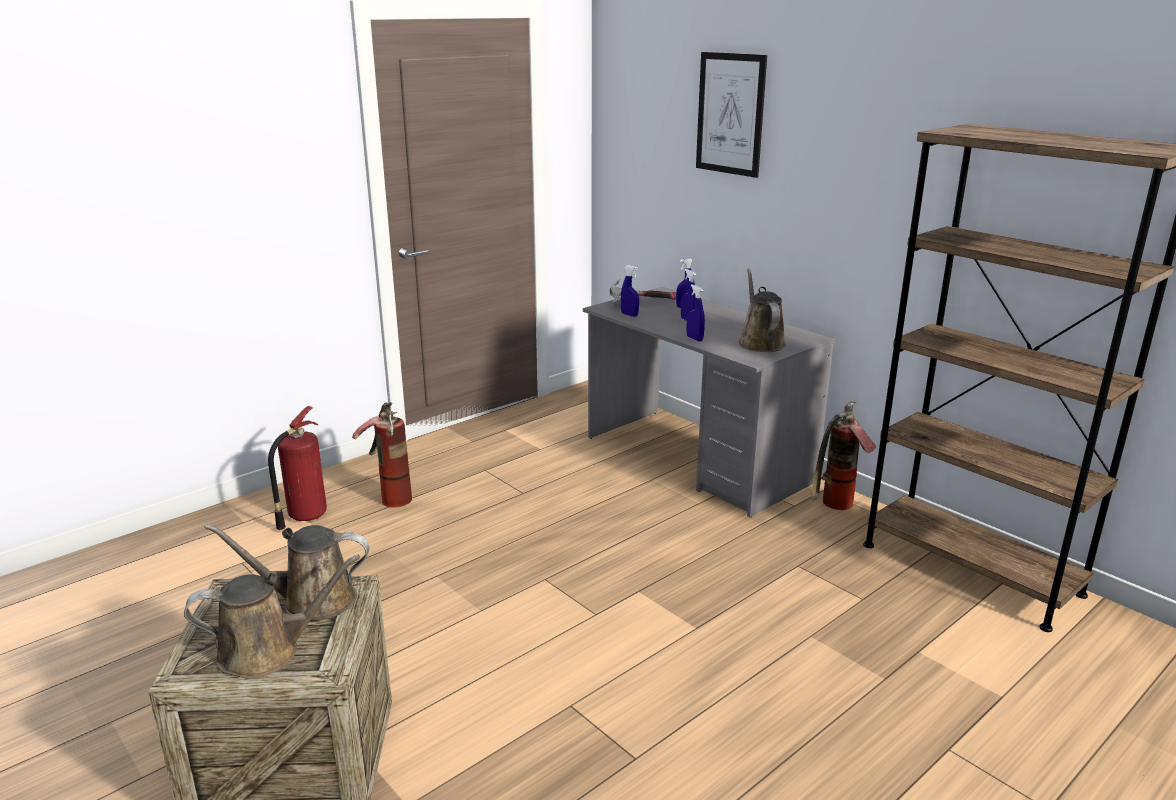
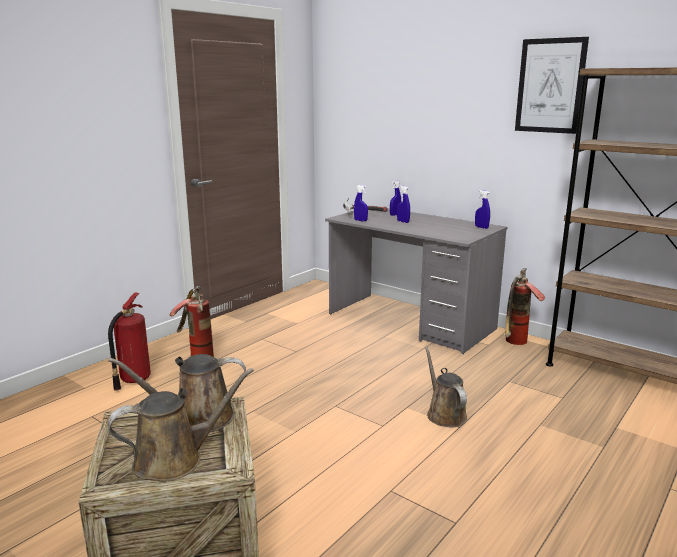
camera: 10 degrees left, 5 degrees down
blue spray bottle [686,284,705,342] -> blue spray bottle moved to [475,190,490,229]
picture [696,52,767,178] -> picture moved to [515,37,589,134]
brown watering can [739,269,786,352] -> brown watering can moved to [425,347,467,427]

